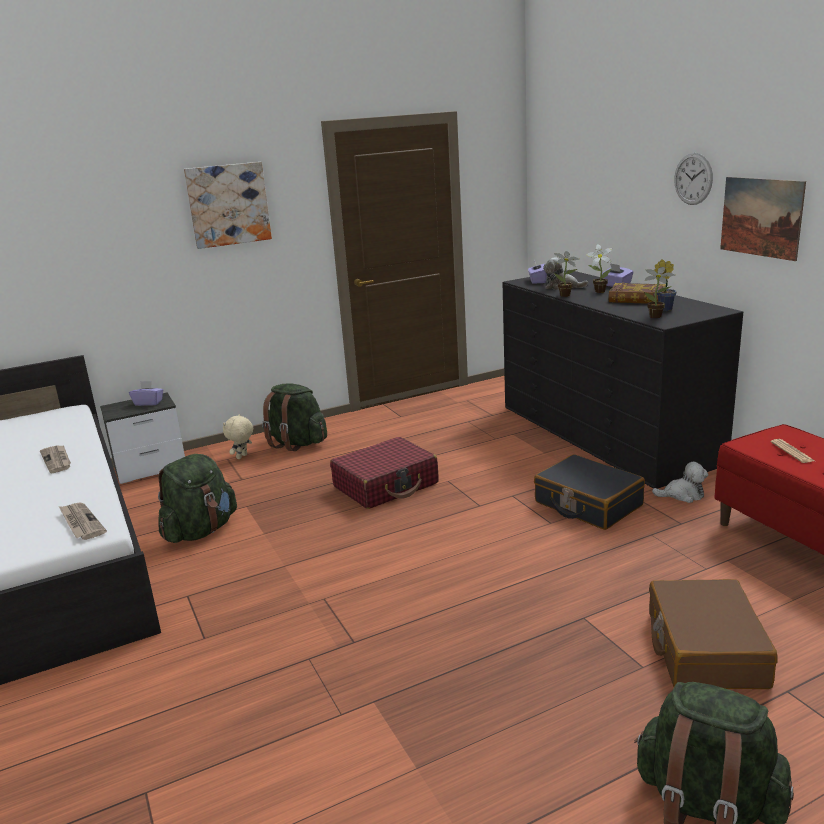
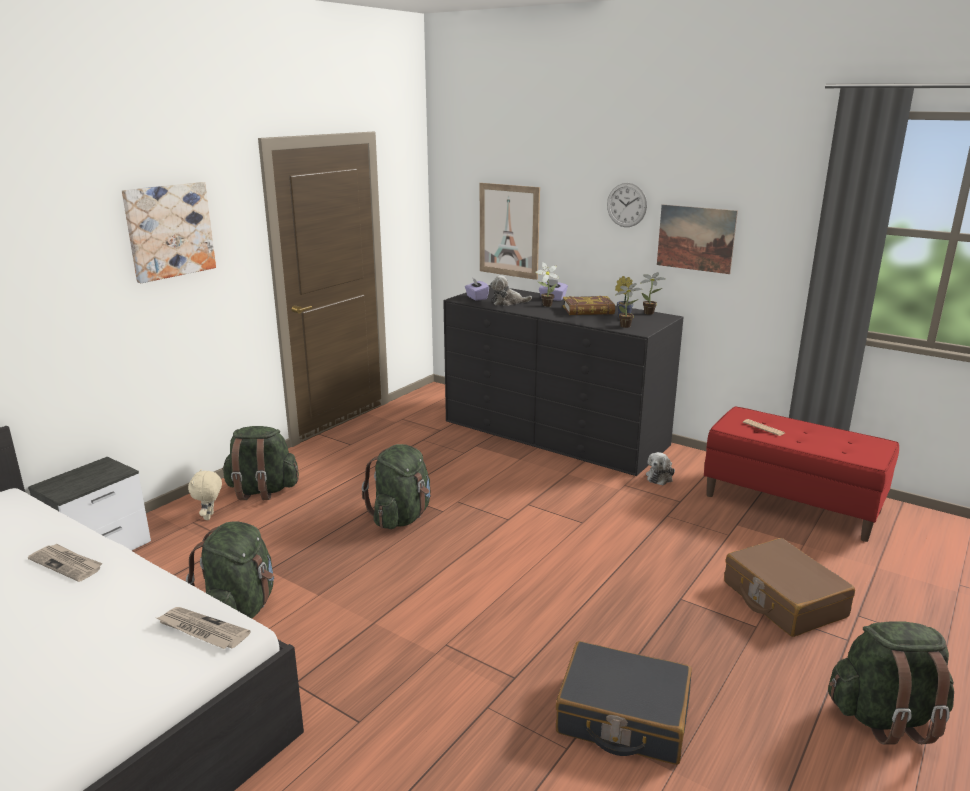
camera: 30 degrees left, 0 degrees up
purple tissue box [129,381,163,406] -> none
red suitcase [330,437,439,509] -> green backpack [362,444,431,529]
black suitcase [534,454,645,530] -> black suitcase moved to [556,641,692,765]
potted plant [554,251,579,297] -> potted plant moved to [640,272,666,315]
plush toy [652,462,708,503] -> plush toy turned 150 degrees clockwise [646,452,675,486]
none -> picture [480,183,540,280]

